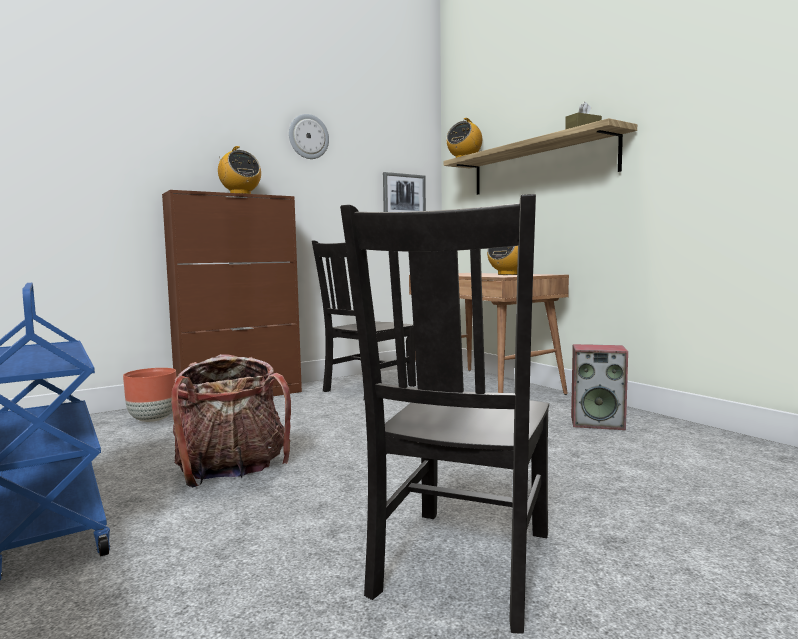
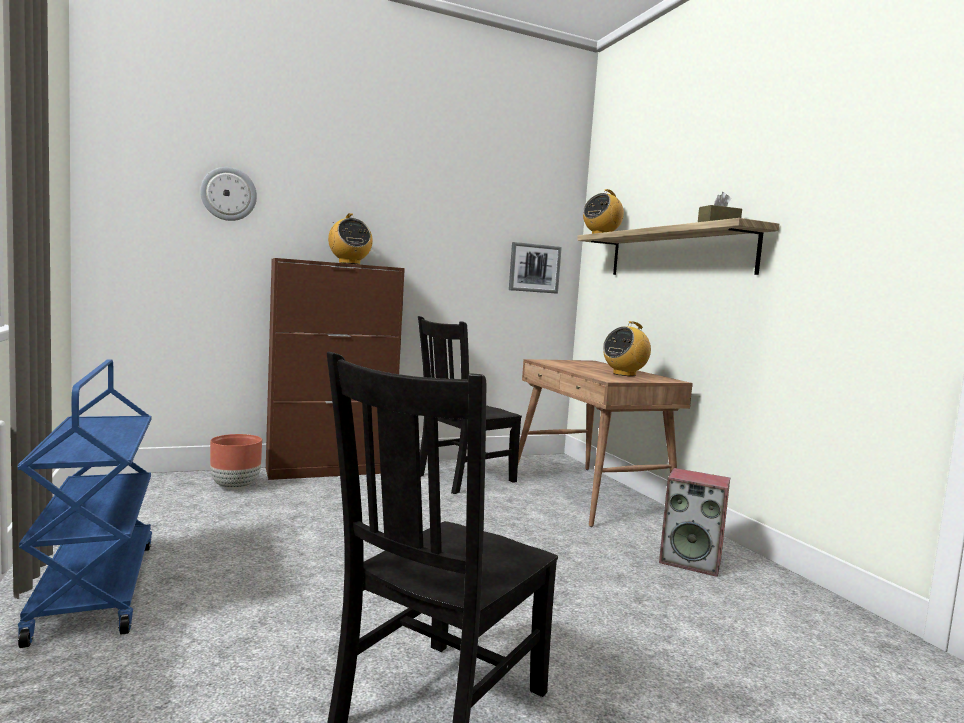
camera: 10 degrees right, 0 degrees up
backpack [171,354,291,487] -> none
wall clock [289,114,329,159] -> wall clock moved to [200,167,257,221]

